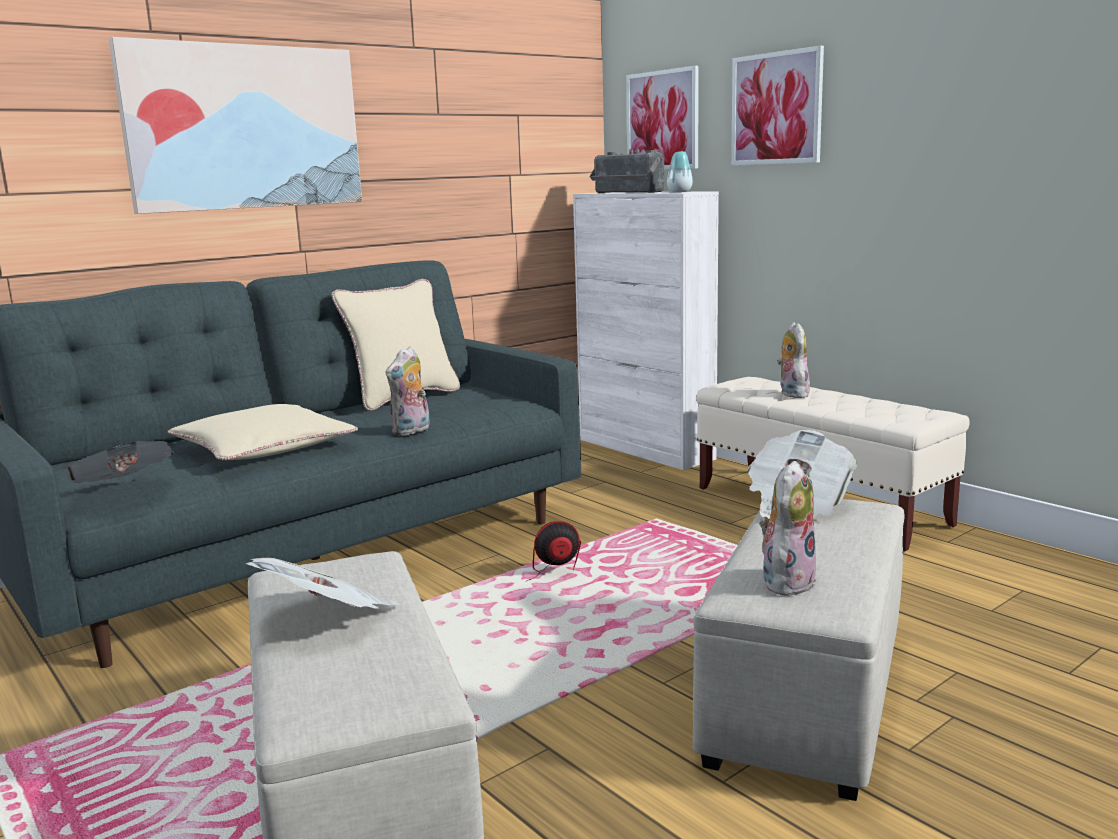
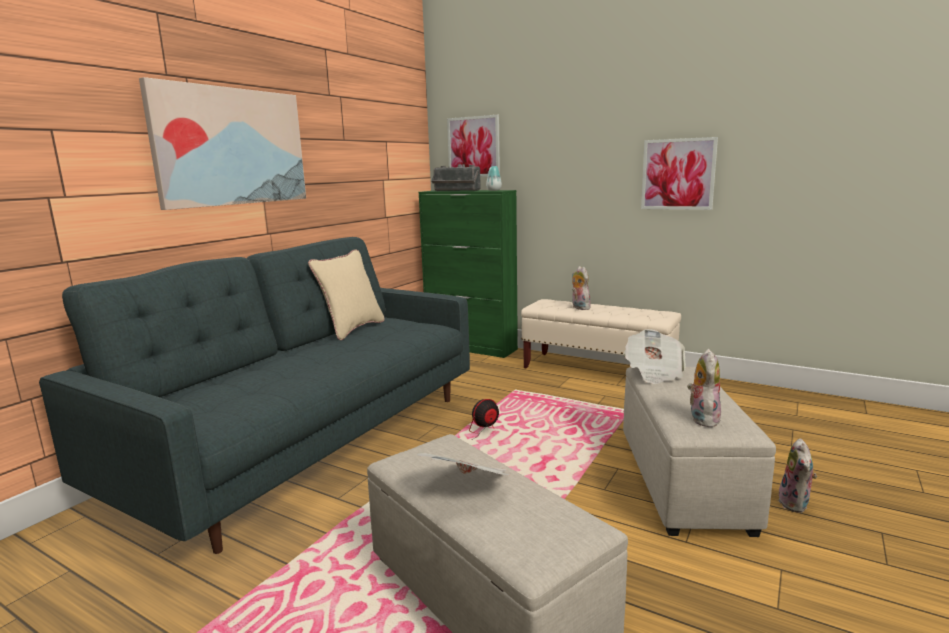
camera: 20 degrees left, 0 degrees up
newspaper [63,441,174,483] -> none
beige pillow [167,404,358,460] -> none
plush toy [386,347,430,436] -> plush toy moved to [778,438,817,513]
white cabinet [573,191,719,470] -> green cabinet [419,190,518,358]
picture [731,46,824,165] -> picture moved to [641,137,718,210]

